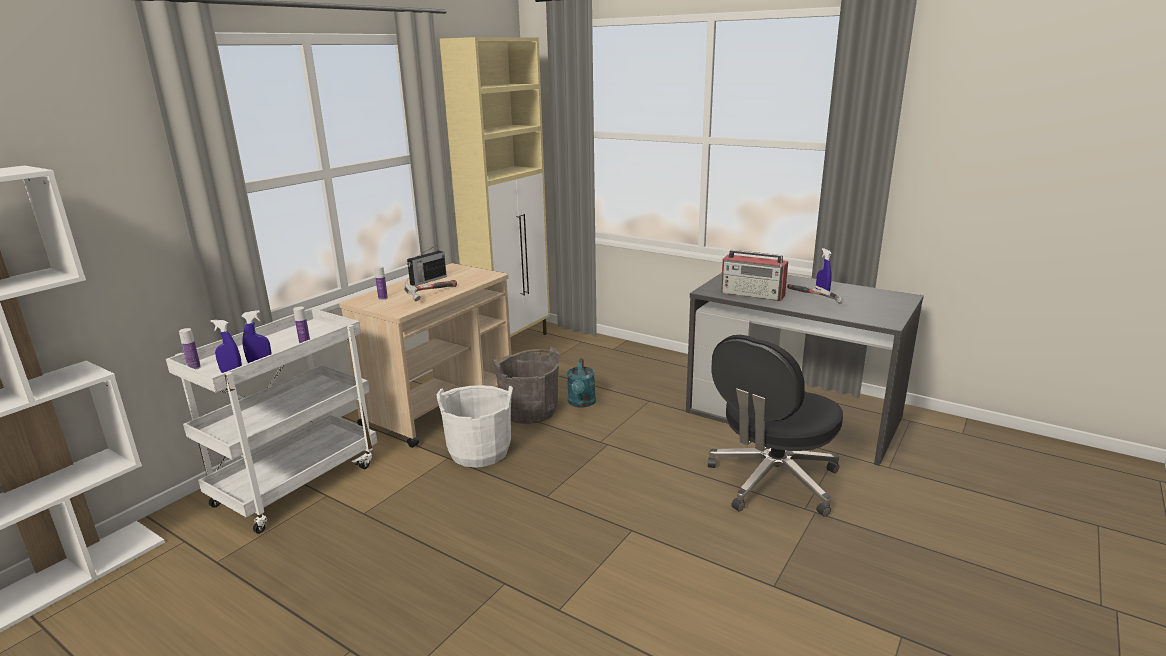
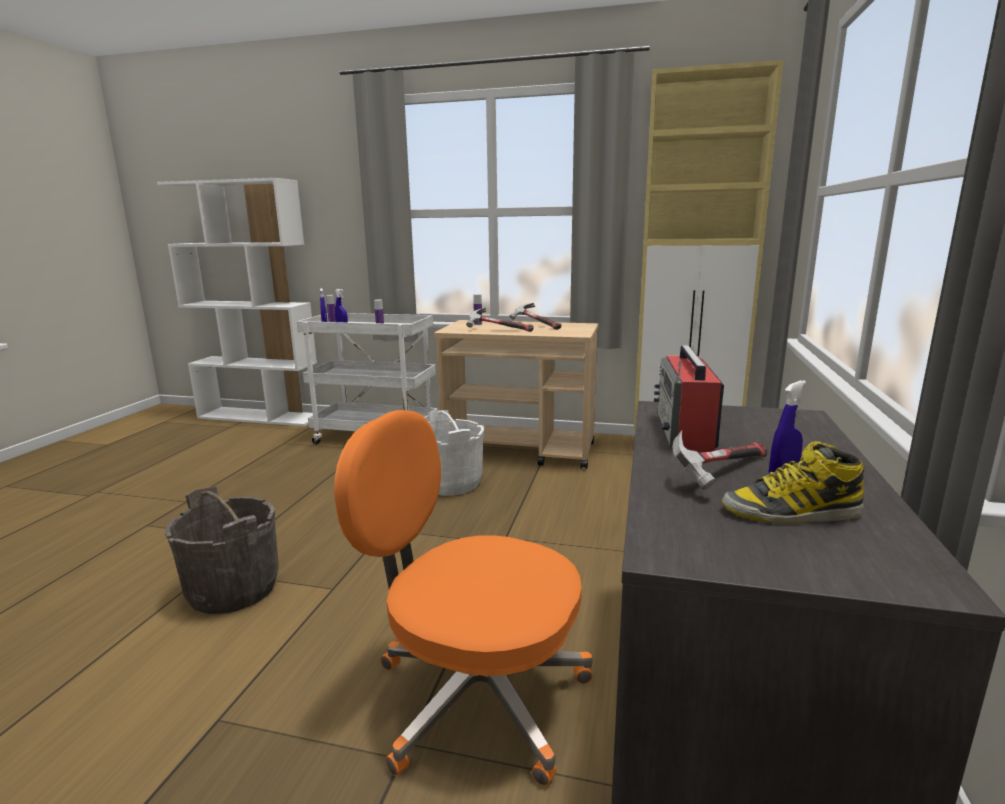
camera: 70 degrees right, 5 degrees down
radio [407,246,447,286] -> hammer [510,303,562,330]
grey bucket [492,347,560,424] -> grey bucket moved to [165,487,279,614]
turquoise watering can [567,359,596,408] -> none
black office chair [708,335,843,517] -> orange office chair [334,410,593,786]
none -> boot [722,441,865,524]

